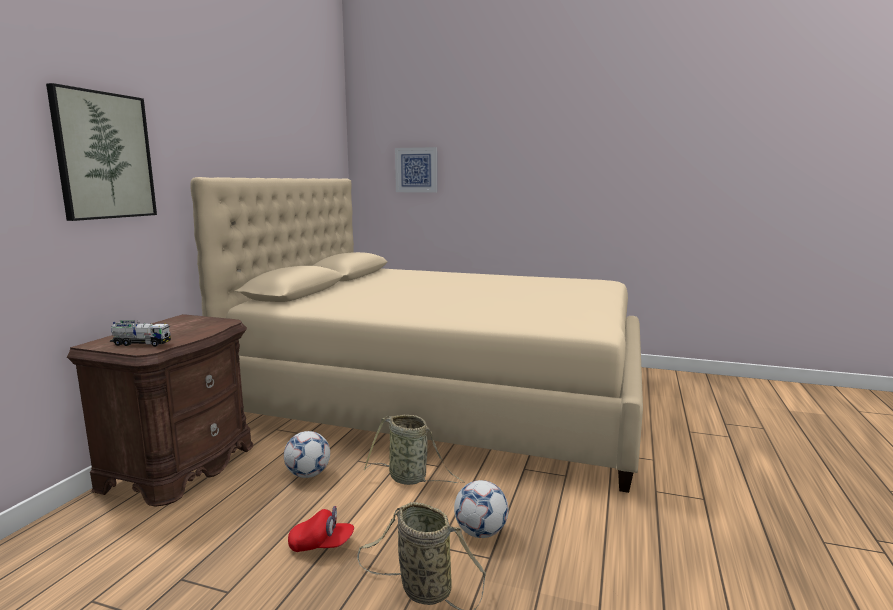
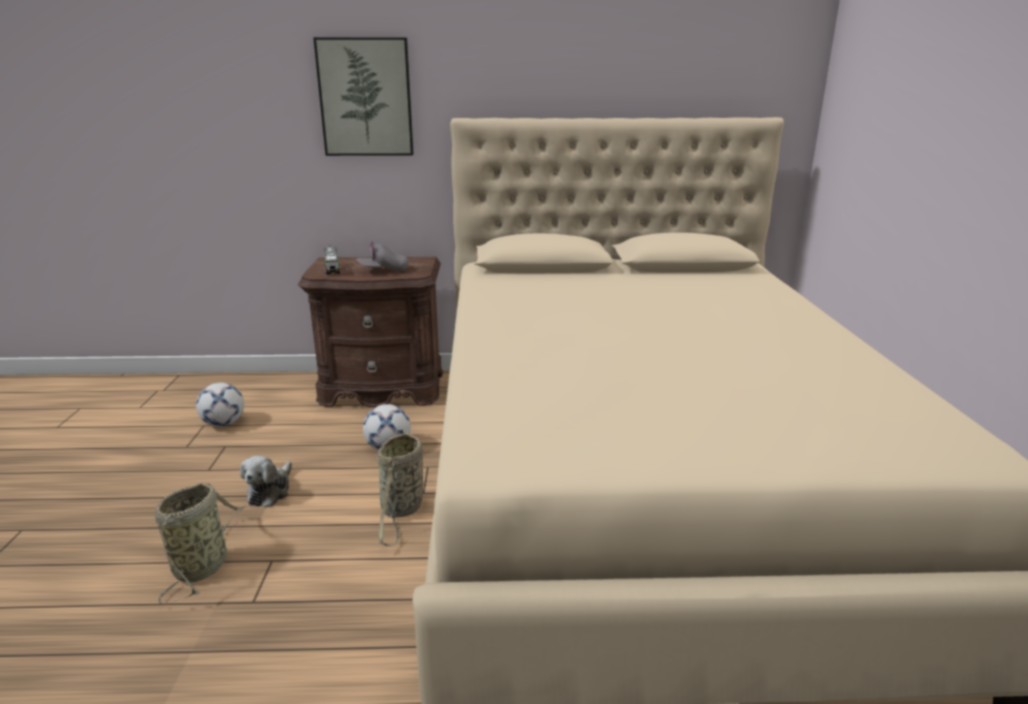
camera: 70 degrees right, 10 degrees up
red cap [288,506,354,552] -> plush toy [240,456,292,507]
picture [395,147,437,193] -> none
football [454,480,509,538] -> football moved to [196,383,244,427]
none -> grey cap [357,241,409,271]

